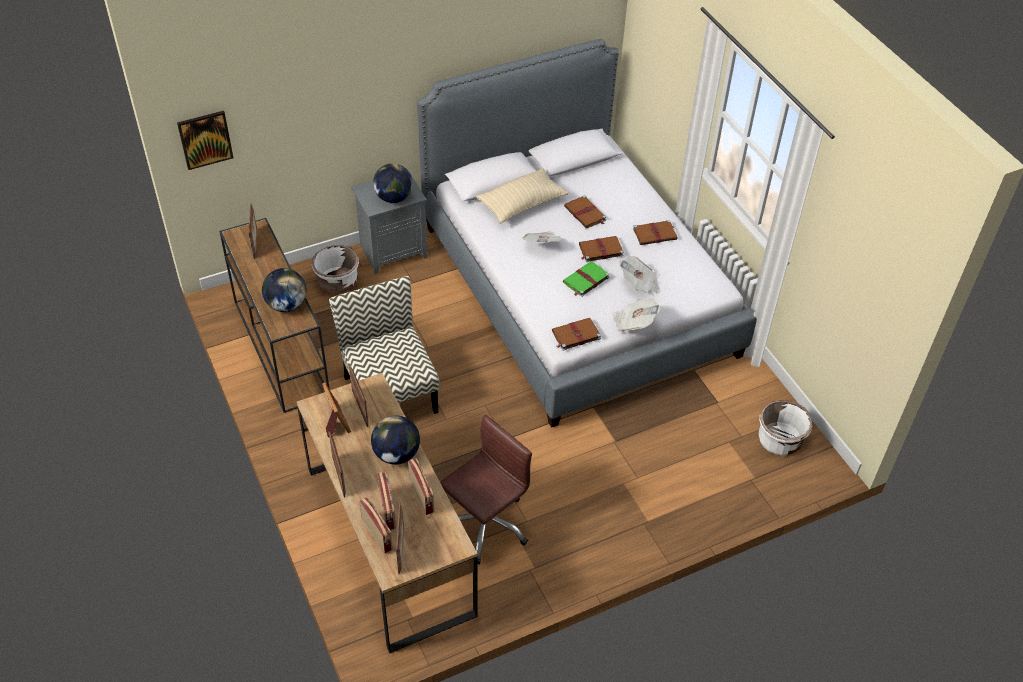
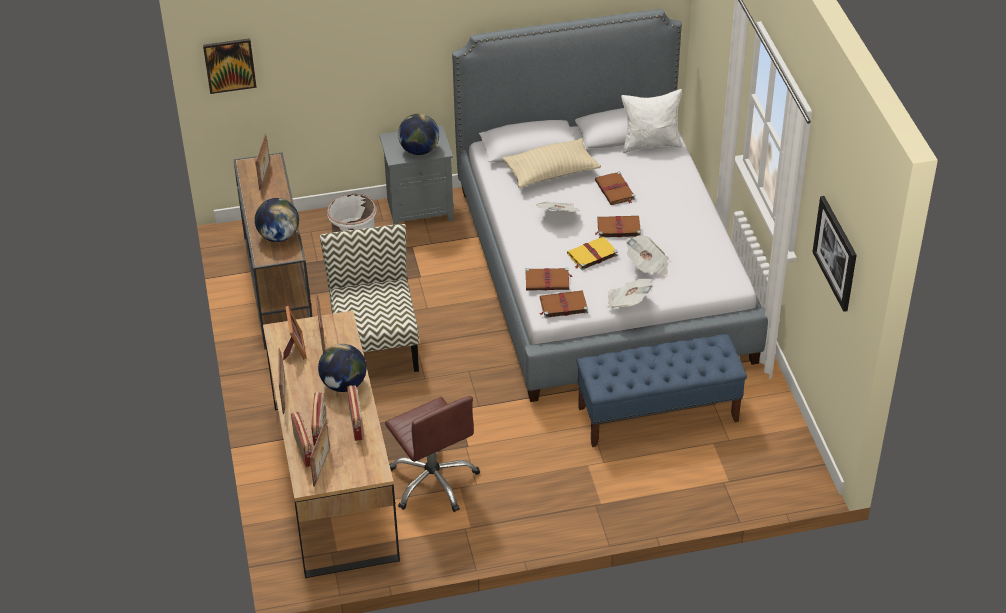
camera: 15 degrees right, 5 degrees down
brown office chair [440,414,532,565] -> brown office chair turned 90 degrees clockwise [385,396,480,512]
green book [563,261,610,297] -> yellow book [567,237,618,270]
brown book [633,220,678,245] -> brown book moved to [526,268,572,290]
white planter [759,400,812,455] -> none
none -> blue bench [576,334,747,447]
none -> white pillow [621,89,683,153]
none -> picture [812,196,857,312]

